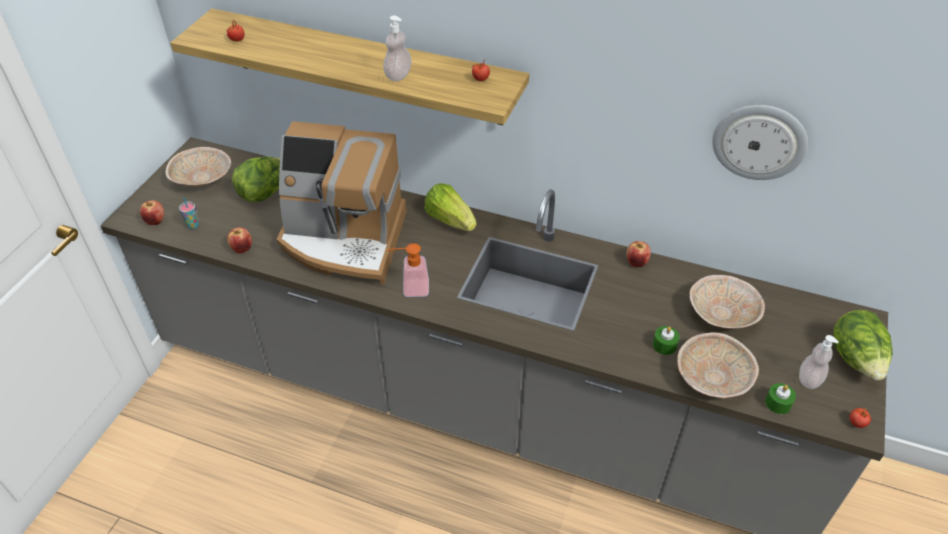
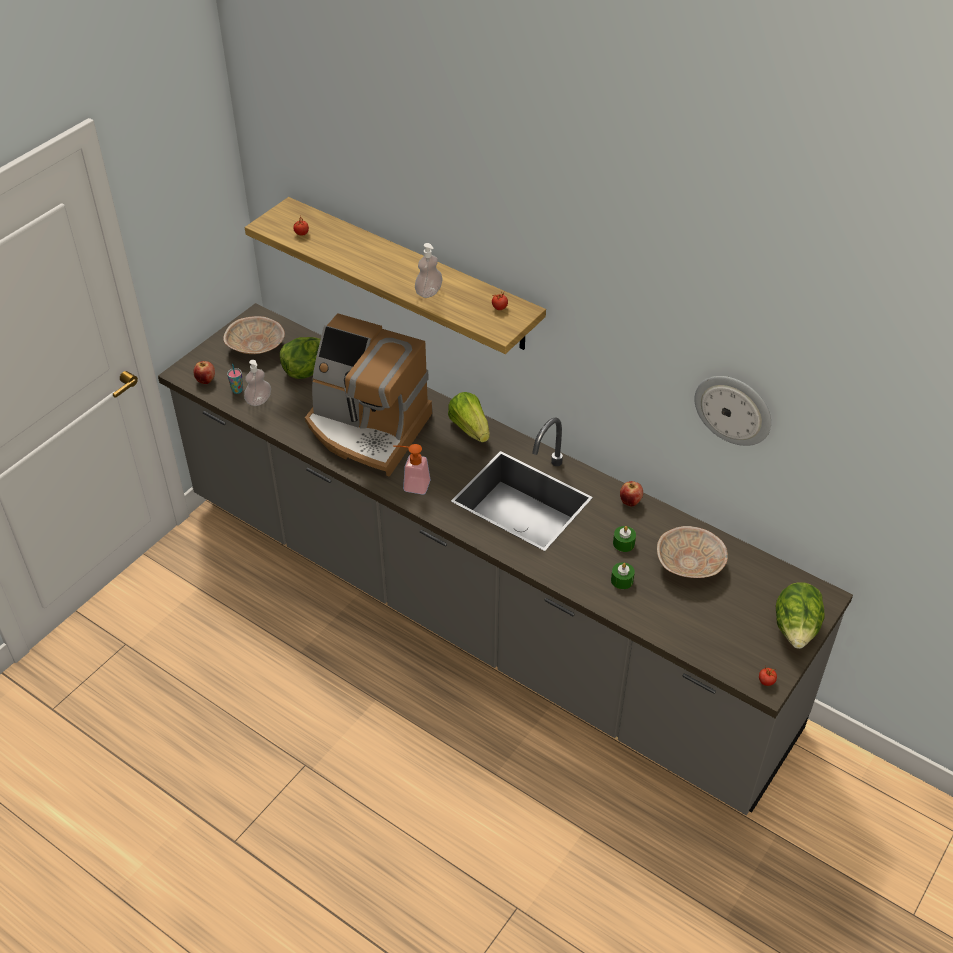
camera: 15 degrees right, 0 degrees up
apple [227,227,252,253] -> none
beige bowl [677,332,759,398] -> none
green candle [765,383,796,414] -> green candle moved to [613,526,636,552]
soap dispenser [799,335,839,389] -> soap dispenser moved to [244,360,271,406]

